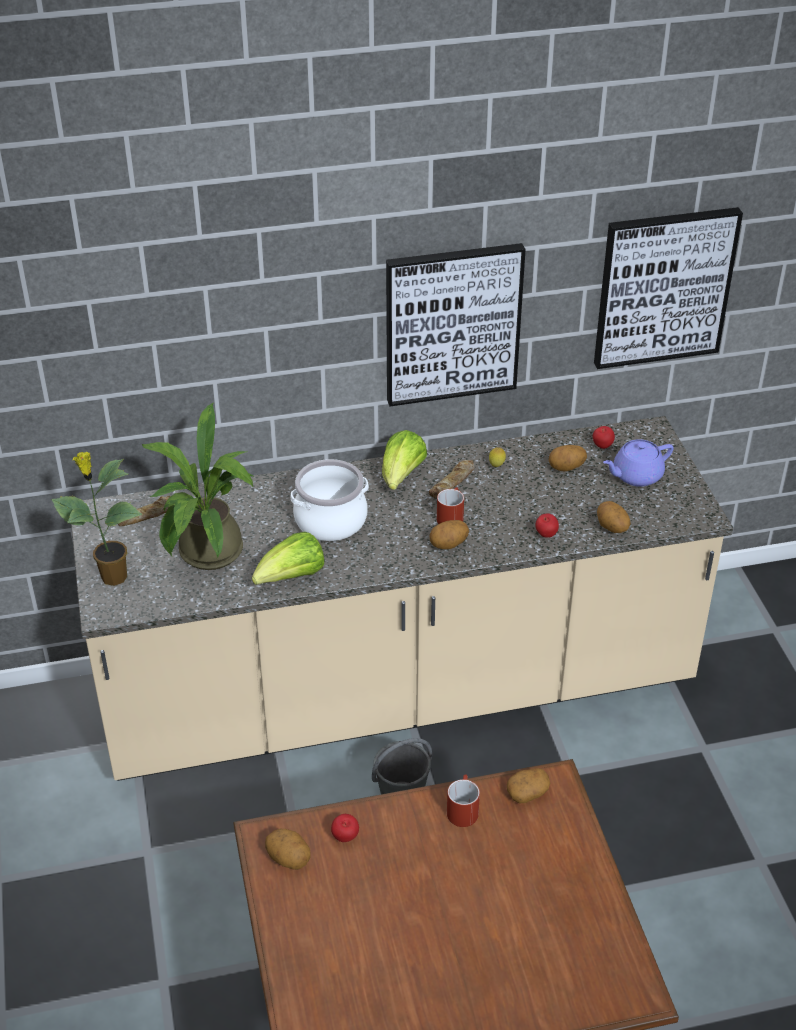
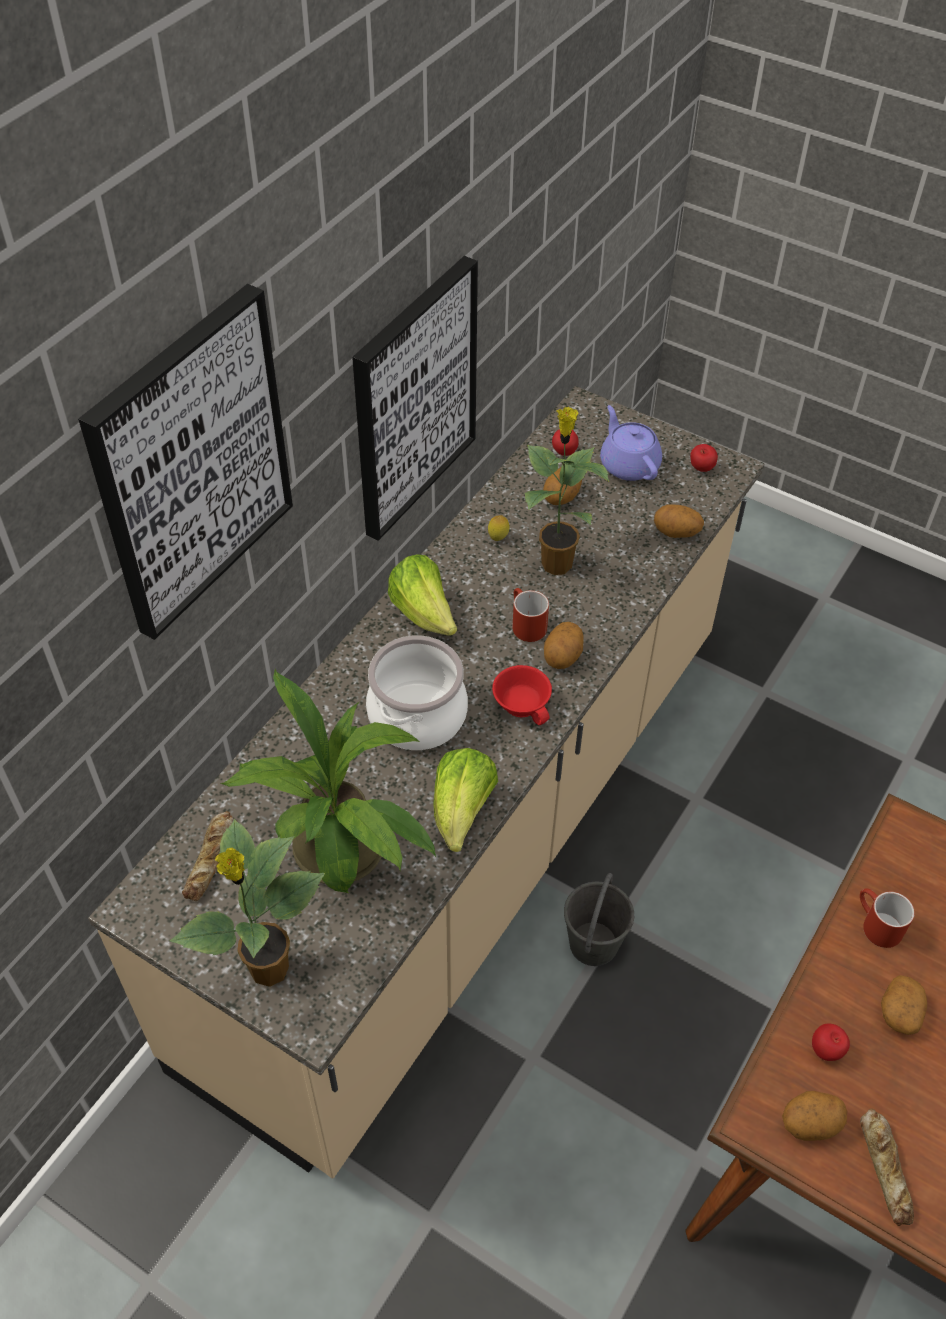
camera: 45 degrees left, 10 degrees up
bread [429,460,475,499] -> bread moved to [860,1108,914,1226]
potato [507,768,550,803] -> potato moved to [881,975,927,1035]
apple [535,513,559,538] -> apple moved to [690,444,718,472]
picture [594,207,743,369] -> picture moved to [78,284,293,640]
purple teapot [603,439,674,487] -> purple teapot turned 135 degrees clockwise [600,405,662,481]
none -> red cup [492,665,552,725]
none -> potted plant [525,407,610,575]

